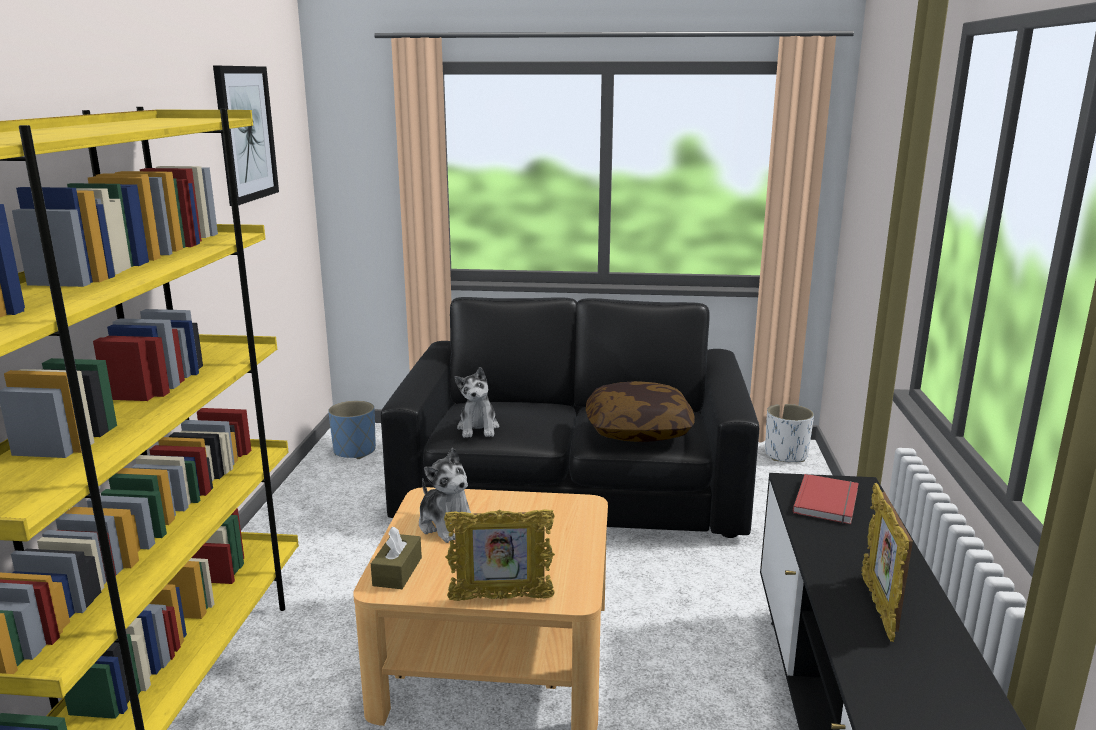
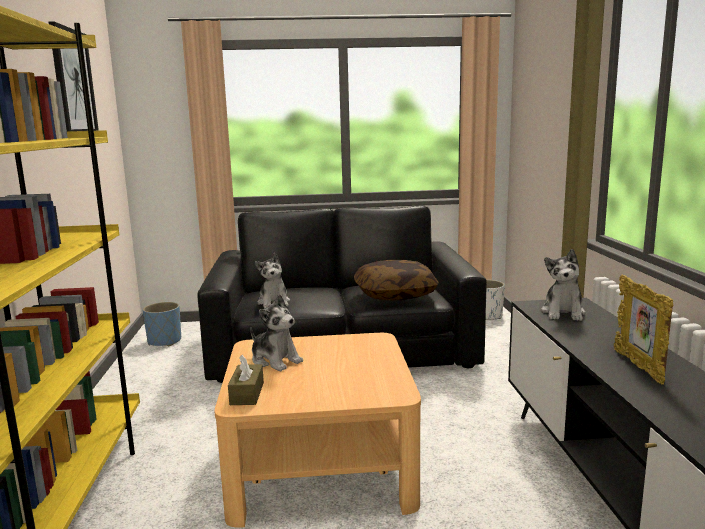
camera: 10 degrees left, 5 degrees down
picture frame [444,509,555,601] -> none
red book [793,474,859,524] -> plush toy [541,249,586,321]

